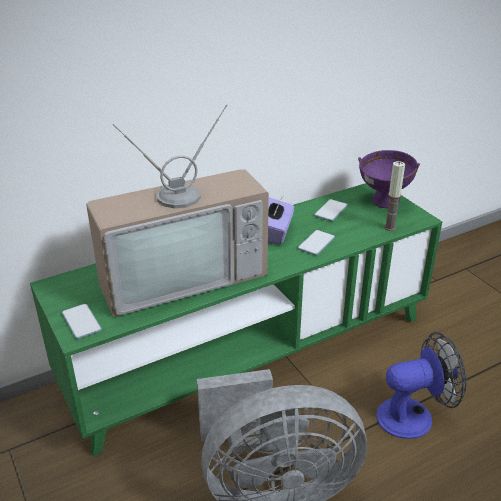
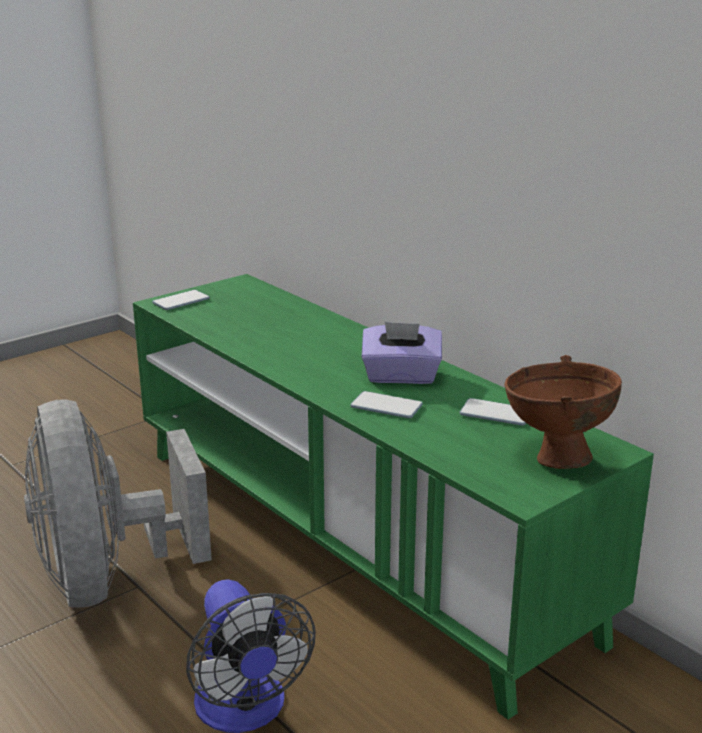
camera: 80 degrees right, 10 degrees down
television [86,104,269,317] -> none
purple bowl [358,150,420,208] -> brown bowl [505,355,622,469]
candle [384,161,405,231] -> none

